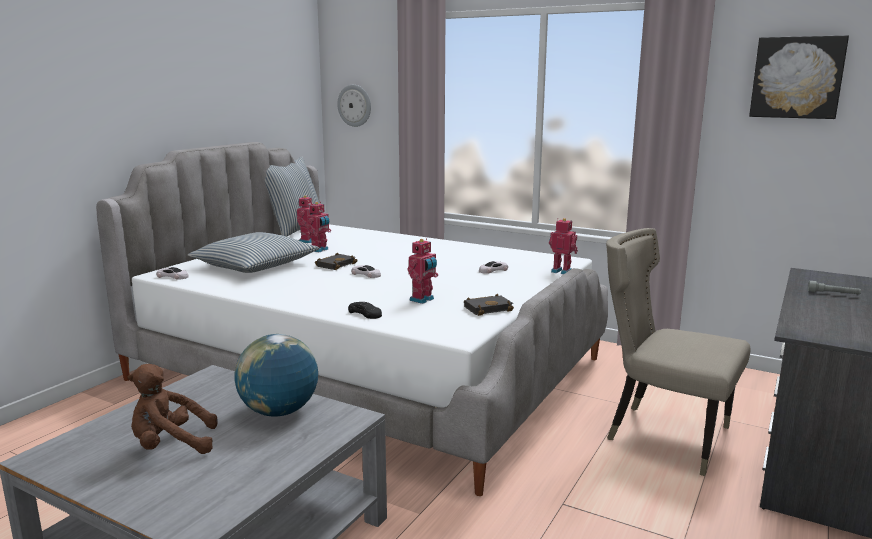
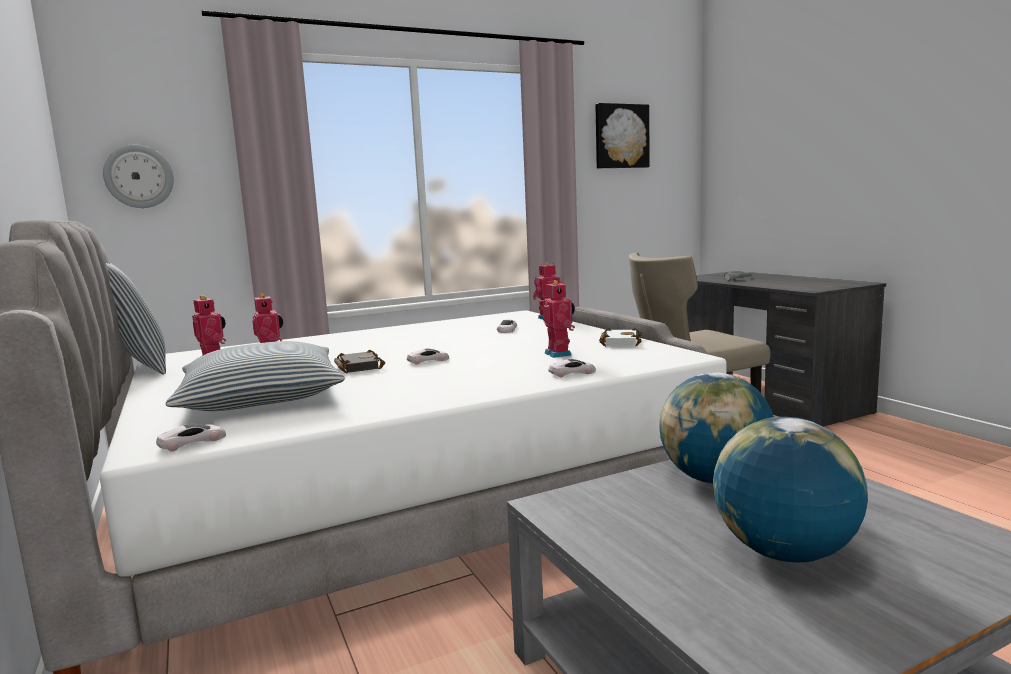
camera: 55 degrees left, 5 degrees down
brown plush toy [128,364,218,454] -> globe [713,417,868,562]
black toy car [348,302,382,319] -> white toy car [548,359,596,377]
black book [464,294,514,316] -> white book [599,328,642,346]

